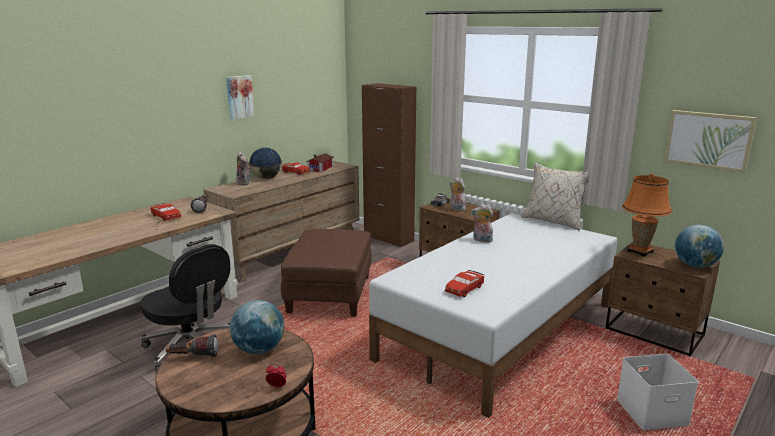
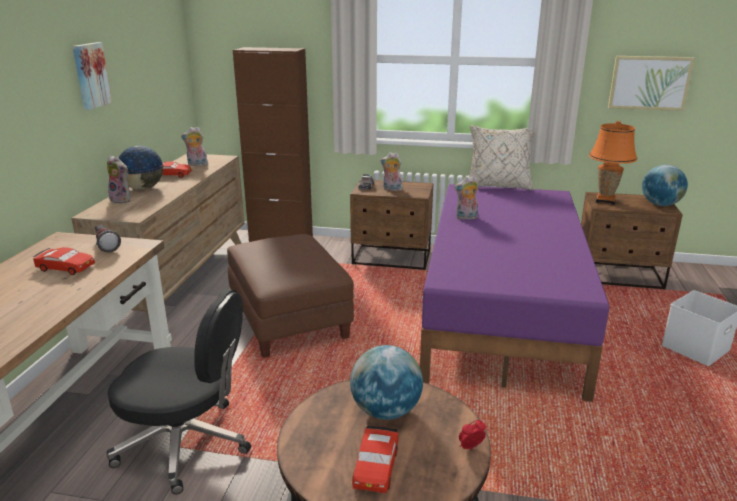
camera: 30 degrees left, 5 degrees up
flashlight [166,334,218,357] -> none
toy house [306,153,334,172] -> plush toy [181,127,208,166]
white bed [369,213,617,418] -> purple bed [420,184,609,402]
red toy car [445,270,484,297] -> red toy car moved to [352,426,398,493]

